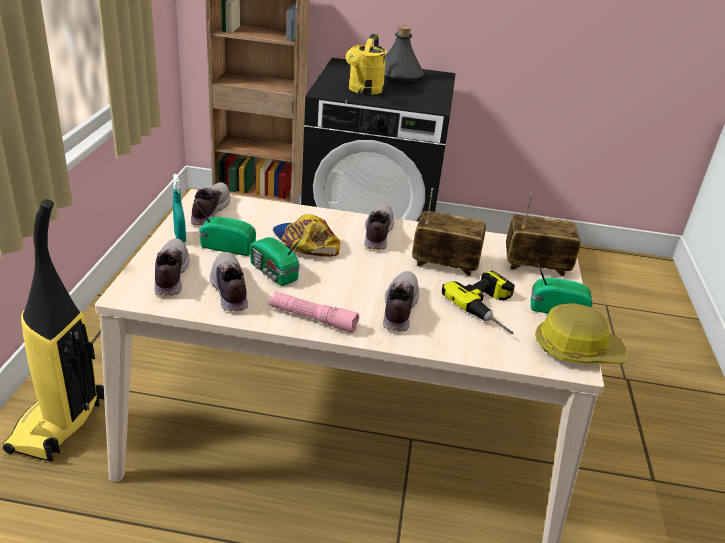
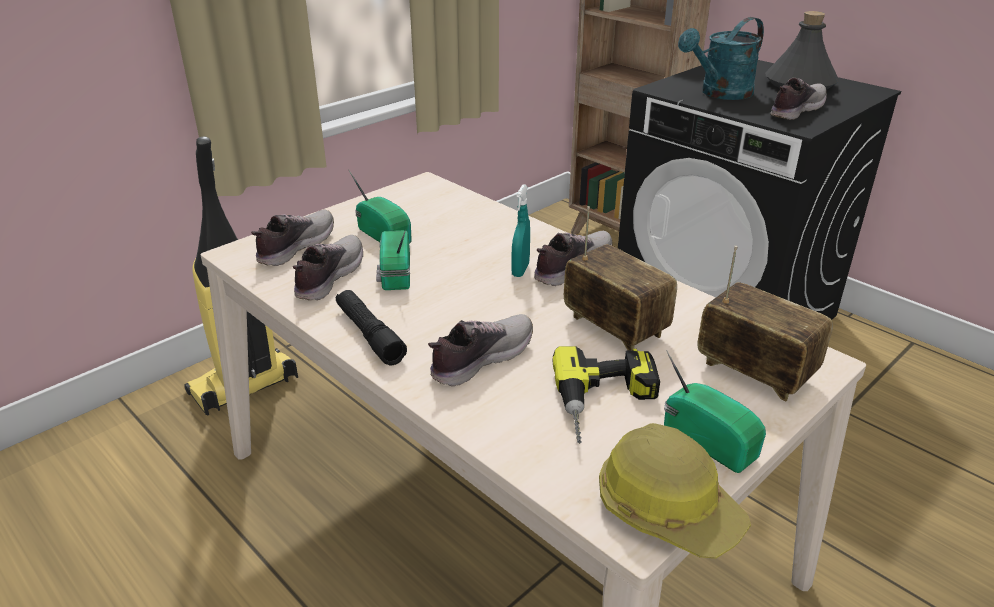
camera: 40 degrees right, 0 degrees up
turquoise spray bottle [173,174,186,243] -> turquoise spray bottle moved to [511,184,530,277]
shoe [191,182,230,226] -> shoe moved to [770,78,827,120]
pink flashlight [269,292,359,333] -> black flashlight [336,290,407,366]
cap [273,214,340,257] -> none
yellow watering can [346,34,387,95] -> turquoise watering can [678,17,764,100]

